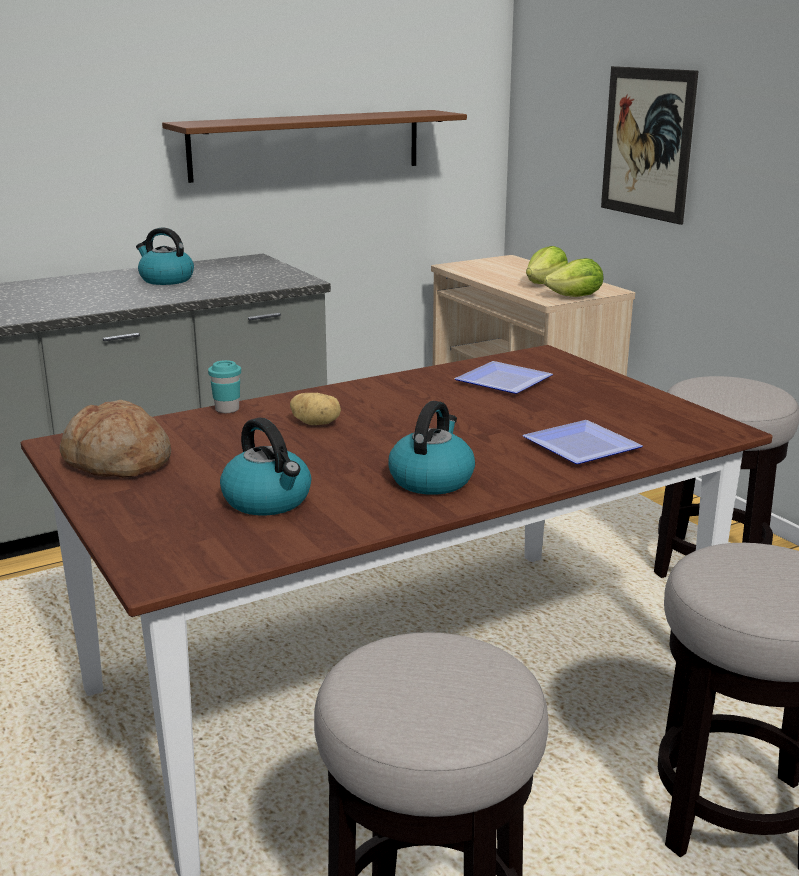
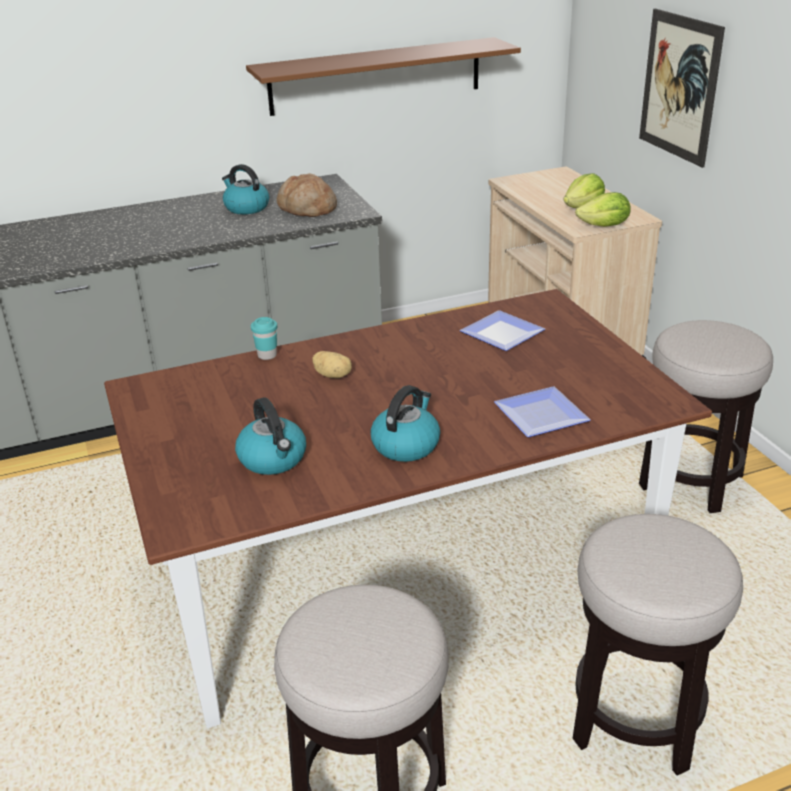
camera: 10 degrees right, 10 degrees up
bread [60,400,171,478] -> bread moved to [277,173,337,217]

